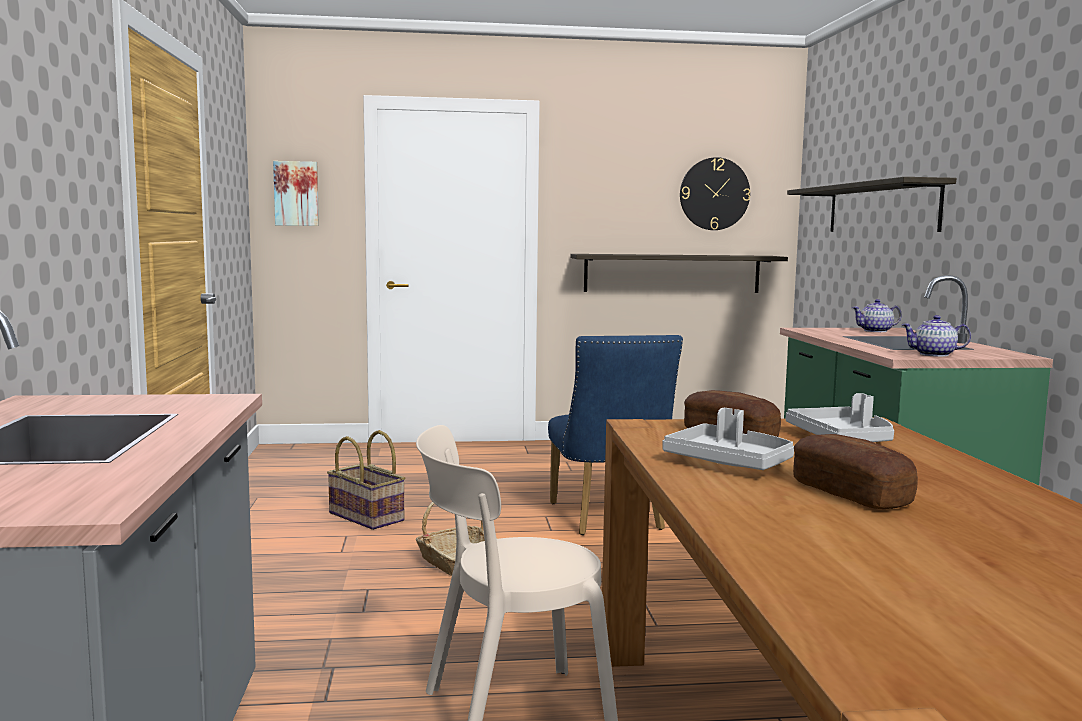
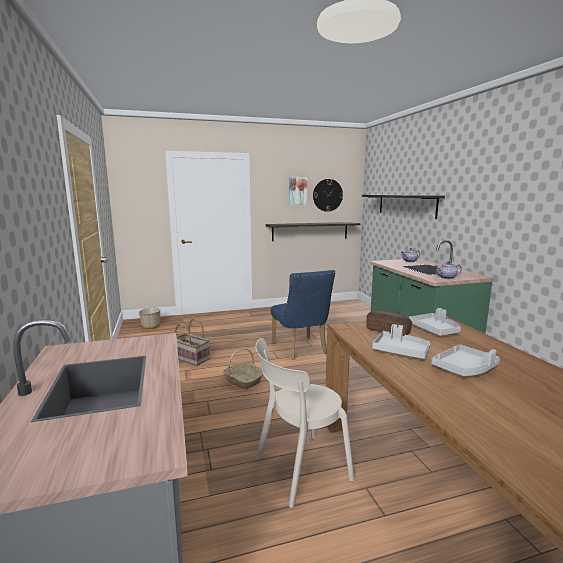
camera: 10 degrees left, 5 degrees up
picture [273,161,319,226] -> picture moved to [289,177,307,205]
bread [793,434,918,509] -> grey tray [431,344,500,376]
none -> planter [139,308,160,329]

